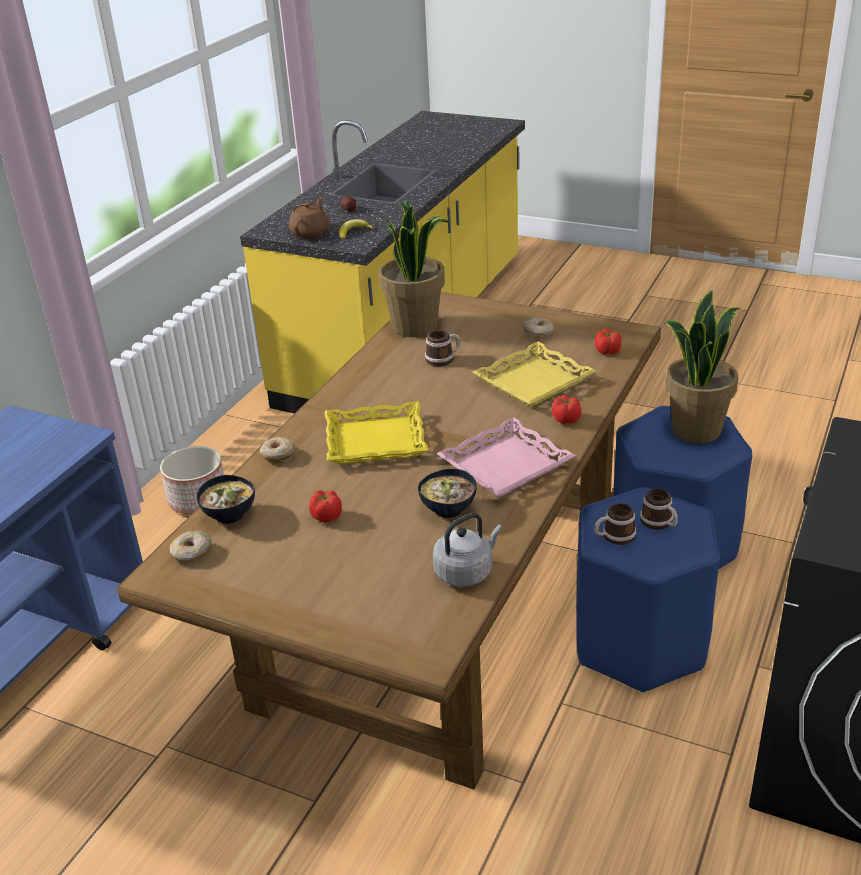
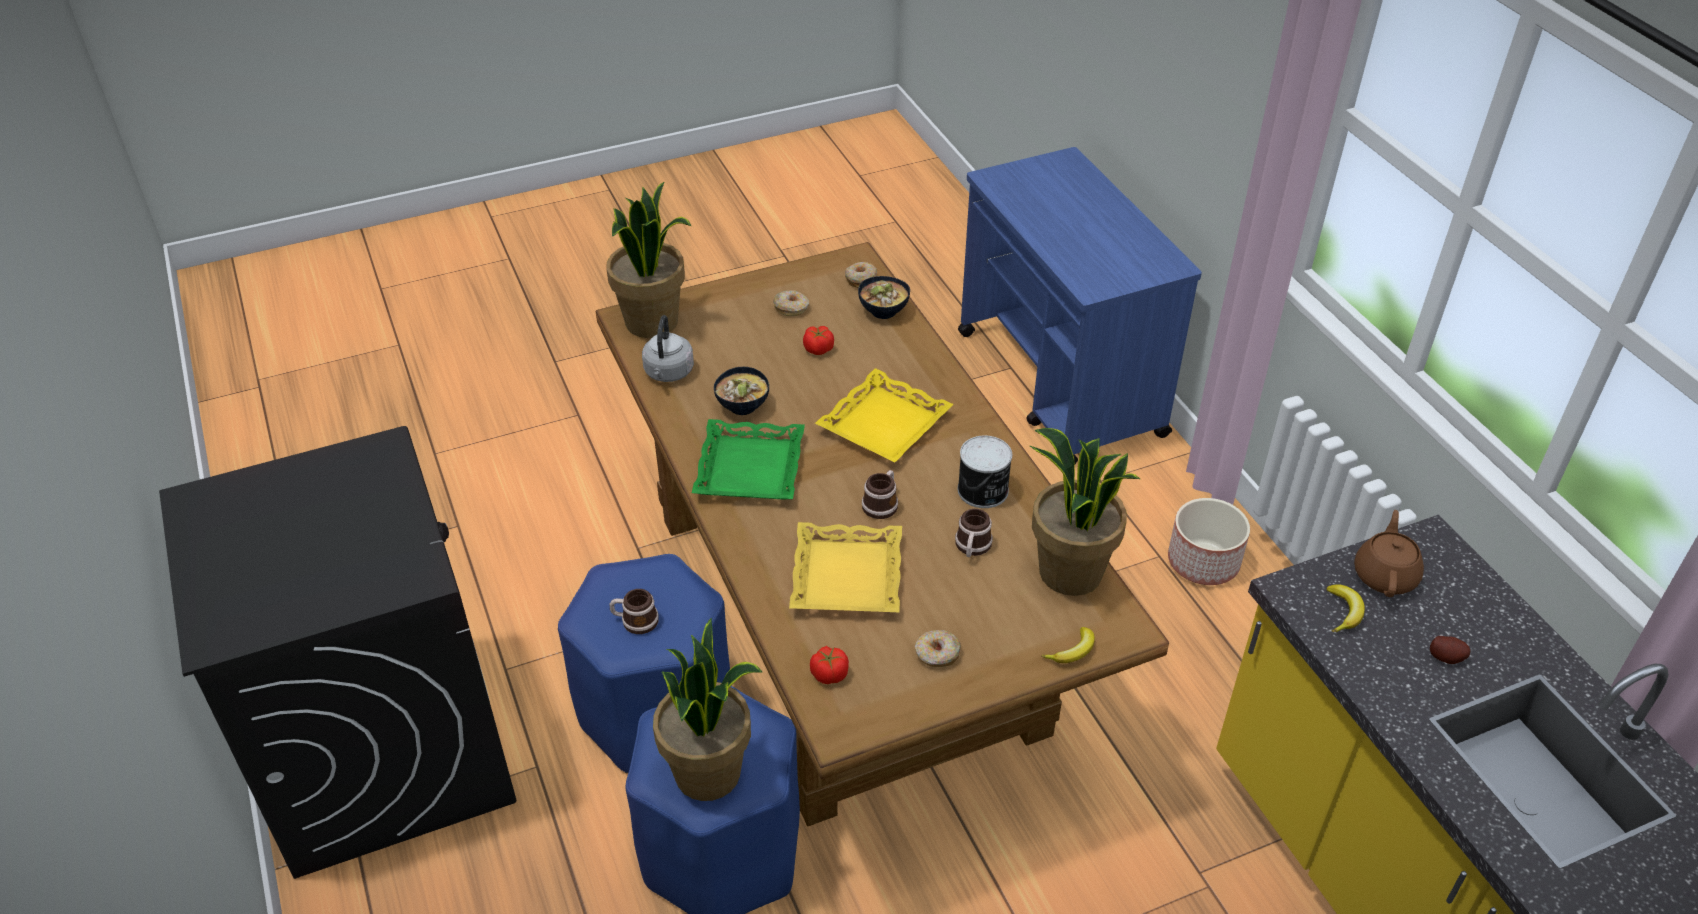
camera: 130 degrees right, 10 degrees up
donut [260,437,295,464] -> donut moved to [773,290,809,316]
brown teapot [289,197,329,238] -> brown teapot turned 135 degrees counterclockwise [1354,510,1424,597]
pink tray [436,417,576,497] -> green tray [692,419,805,499]
tomato [552,395,582,424] -> none
mug [594,503,636,545] -> mug moved to [862,470,898,519]
none -> potted plant [606,181,691,338]
none -> can [958,435,1012,508]
none -> banana [1041,627,1095,663]

